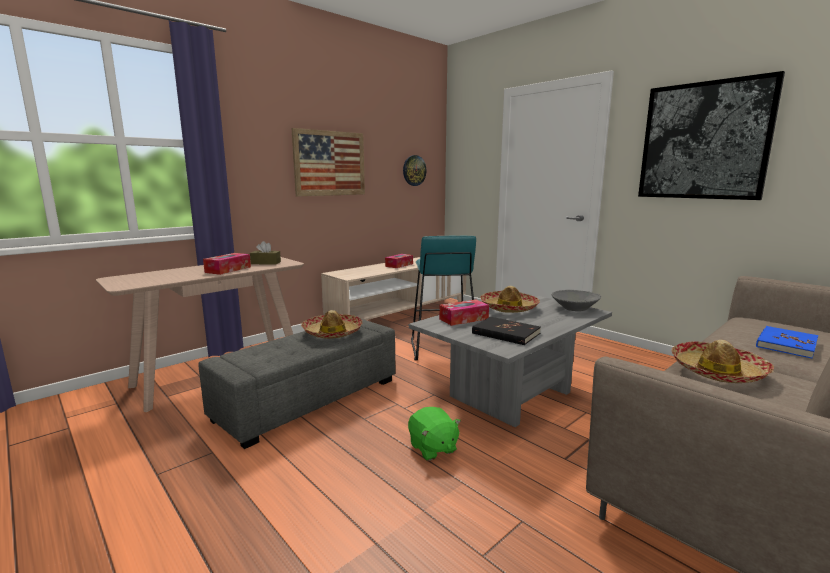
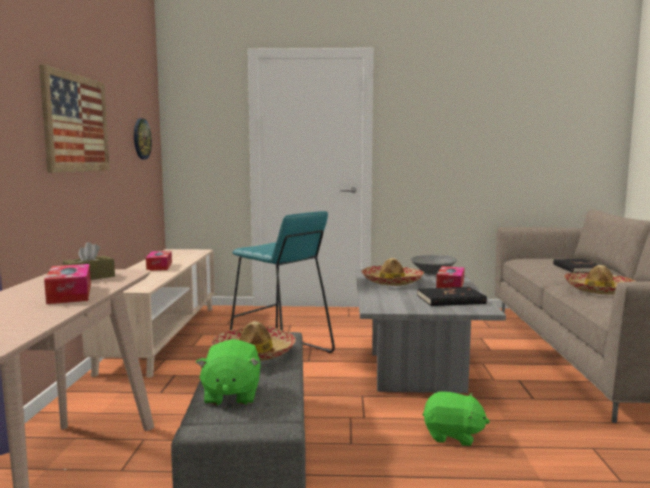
camera: 45 degrees left, 5 degrees down
tissue box [439,300,489,326] -> tissue box moved to [436,266,465,288]
picture [638,71,785,200] -> none
blue book [756,326,818,359] -> black book [553,259,598,273]
none -> green plush toy [196,339,260,405]

